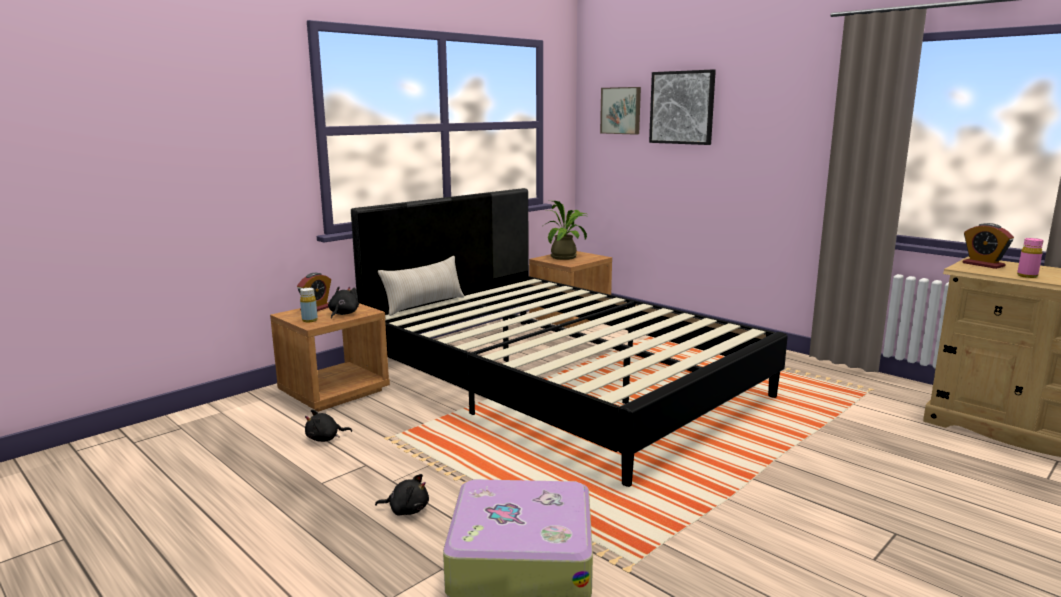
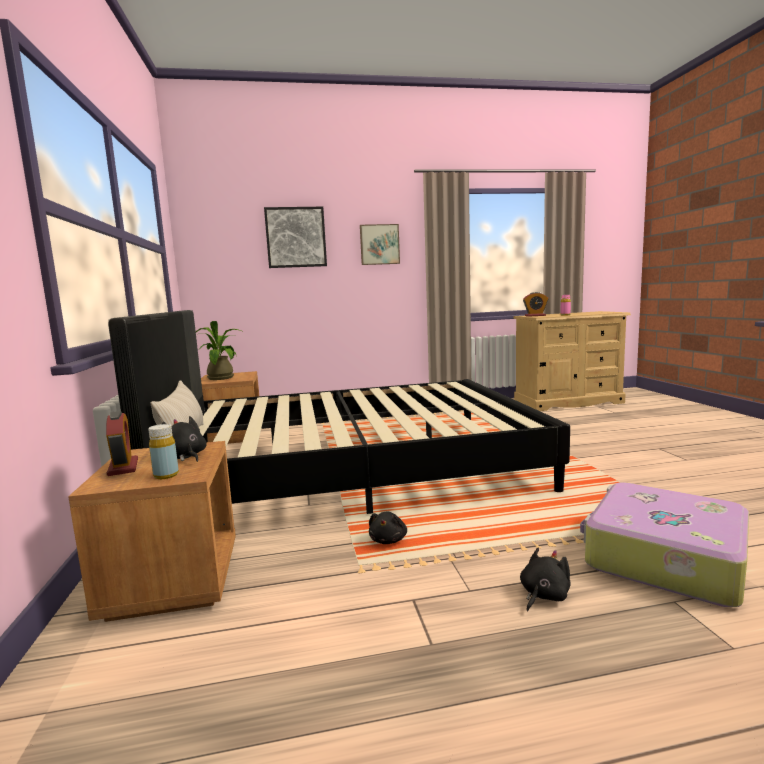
camera: 55 degrees left, 5 degrees down
black plush toy [305,409,352,442] -> black plush toy moved to [369,512,407,544]
picture [600,87,641,135] -> picture moved to [360,224,400,265]

